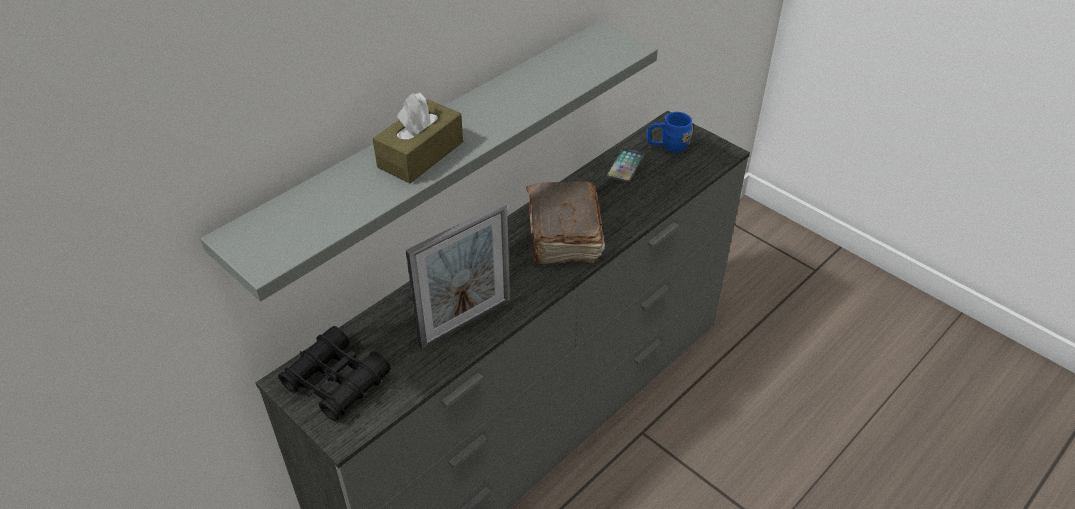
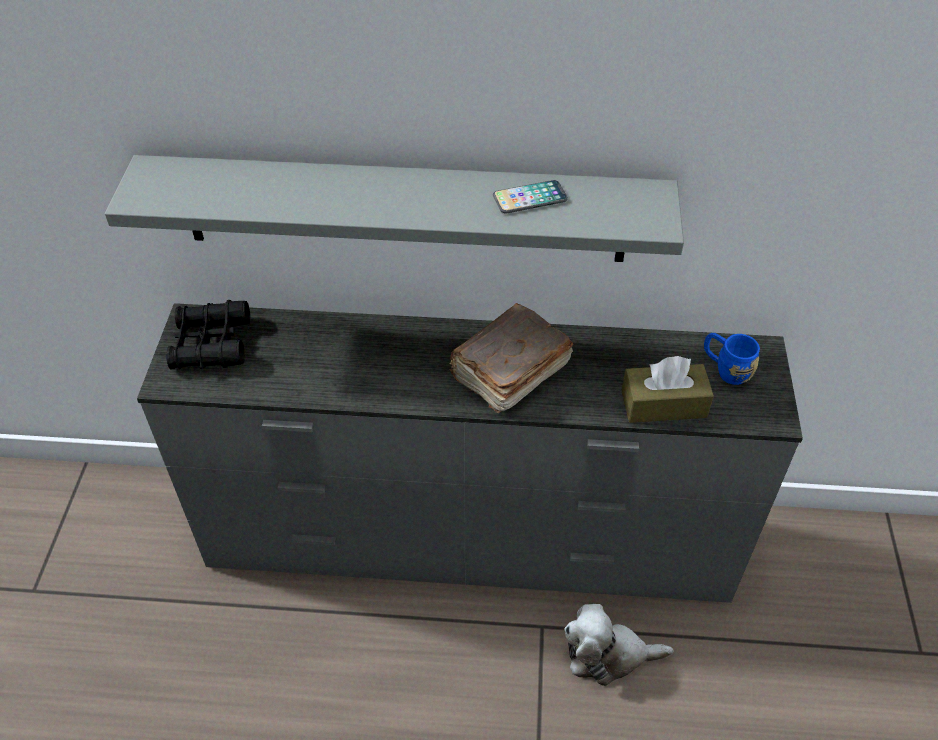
camera: 50 degrees right, 5 degrees up
brown tissue box [373,93,463,183] -> brown tissue box moved to [622,356,714,423]
picture frame [405,202,510,350] -> none
phone [607,148,644,183] -> phone moved to [493,180,568,213]
none -> plush toy [564,604,674,686]

